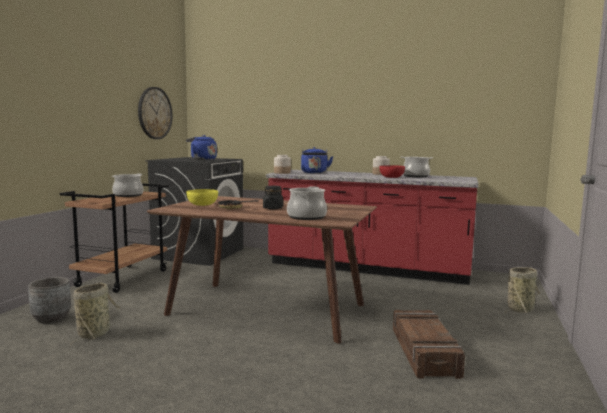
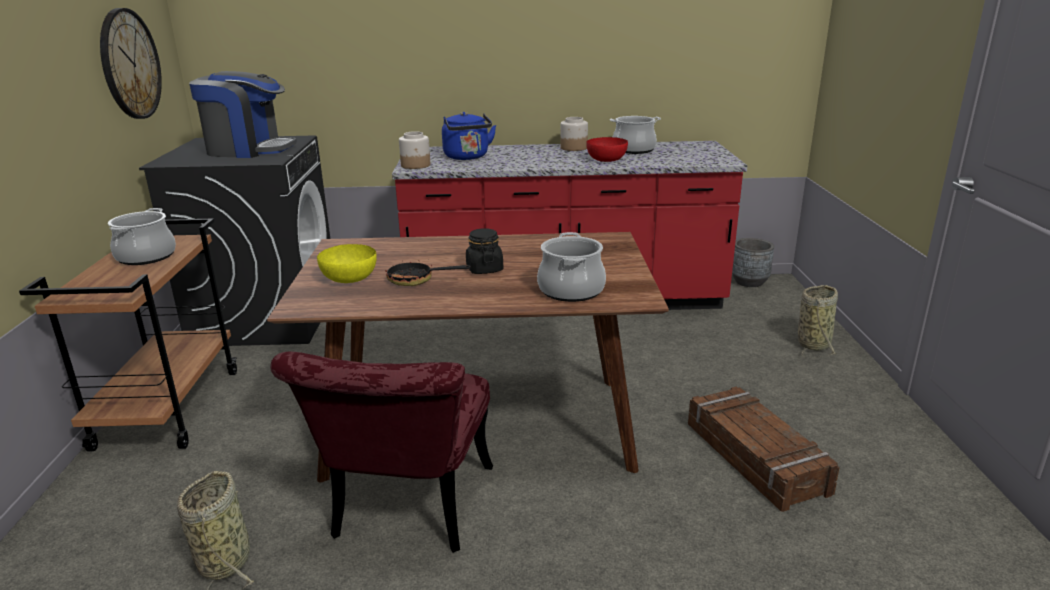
camera: 20 degrees left, 15 degrees up
grey planter [28,277,71,324] -> grey planter moved to [732,238,774,287]
blue kettle [186,135,217,160] -> coffee machine [189,71,297,158]
none -> red chair [270,352,493,553]

